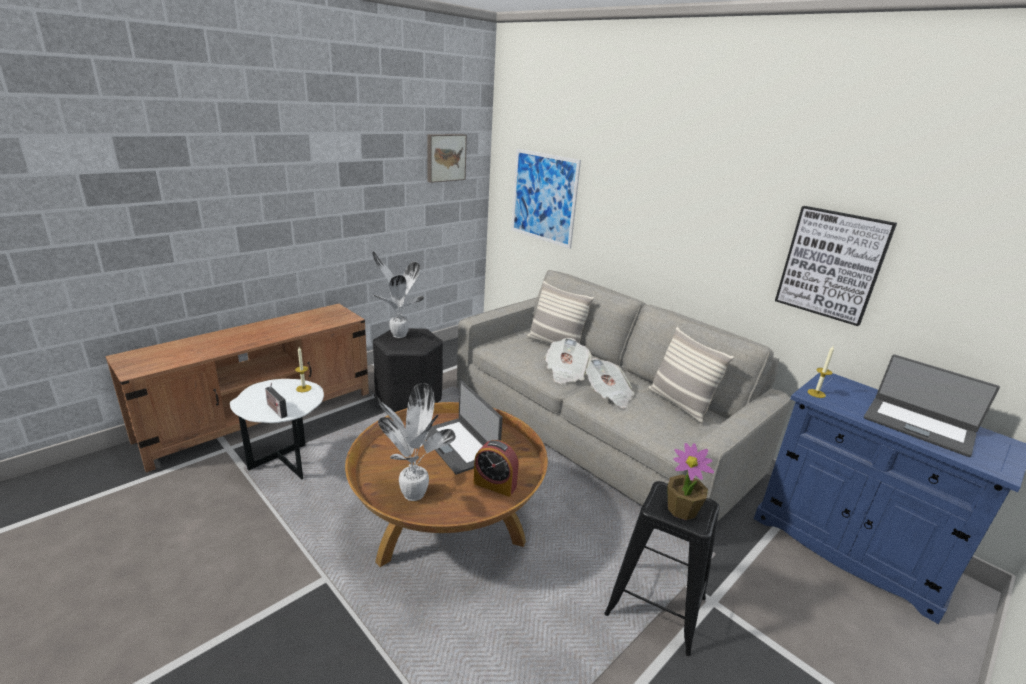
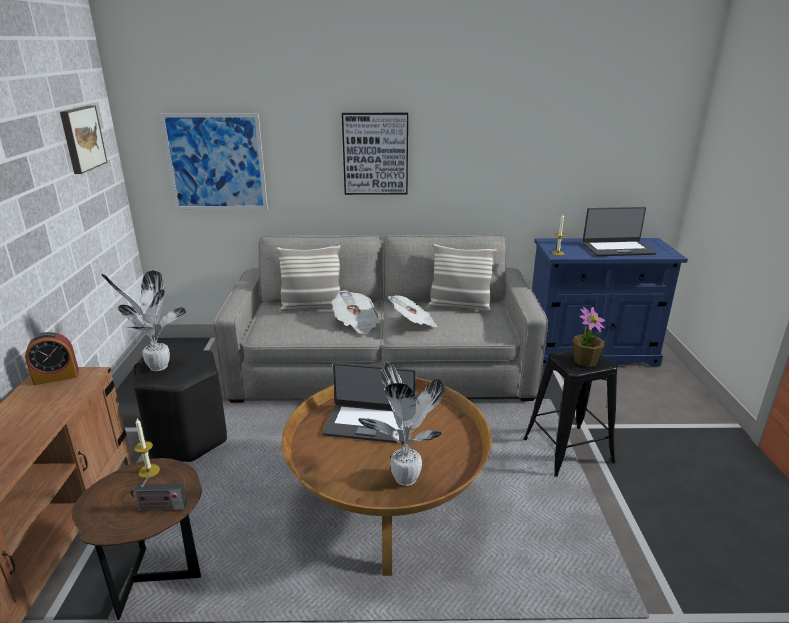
camera: 45 degrees left, 0 degrees up
white side table [230,379,324,479] -> brown side table [72,458,202,620]
alarm clock [473,440,519,497] -> alarm clock moved to [25,332,79,385]
picture [775,206,897,326] -> picture moved to [342,113,408,195]

